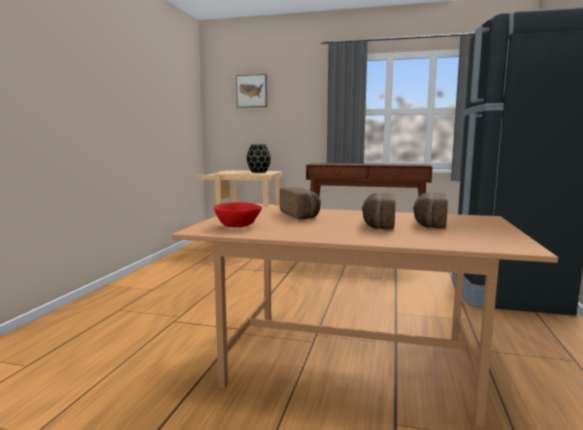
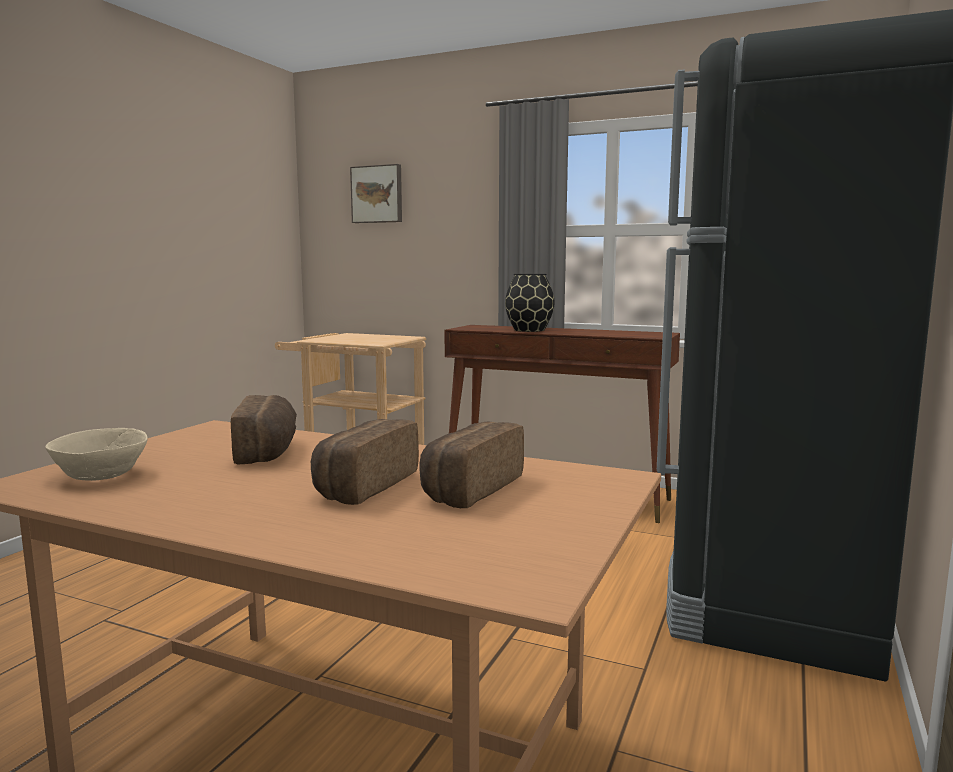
camera: 10 degrees right, 0 degrees up
red bowl [213,202,262,227] -> beige bowl [45,428,148,481]
black vase [247,145,271,173] -> black vase moved to [505,274,555,332]

